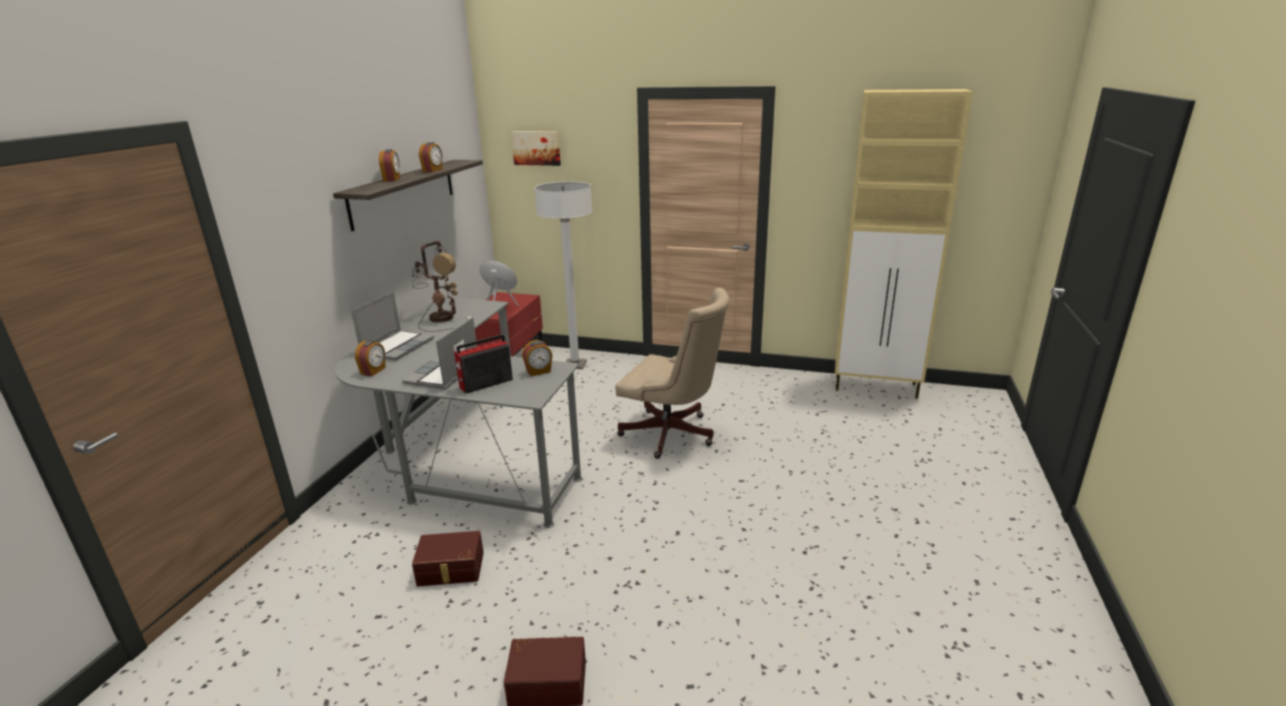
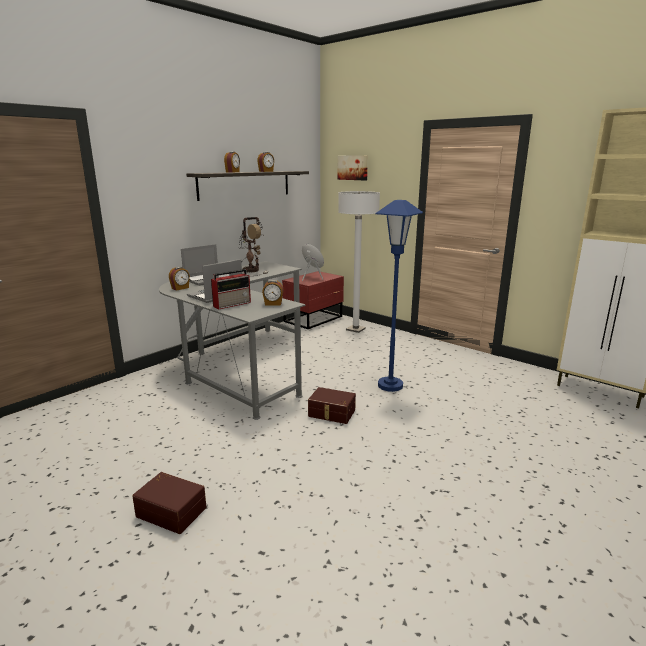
camera: 25 degrees right, 5 degrees down
brown storage box [412,531,484,587] -> brown storage box moved to [308,387,356,424]
radio [454,334,513,394] -> radio turned 150 degrees clockwise [211,269,251,310]
beige office chair [615,288,730,459] -> blue floor lamp [375,200,423,392]

